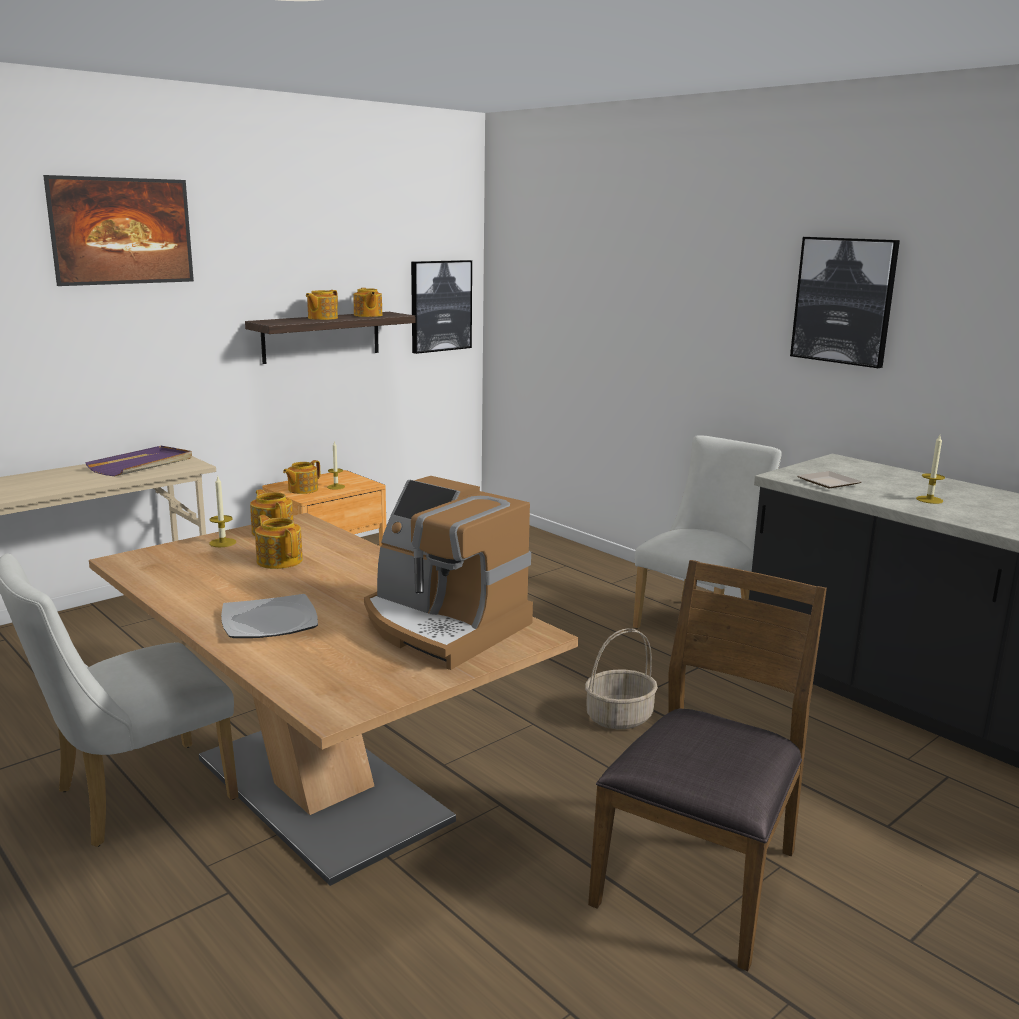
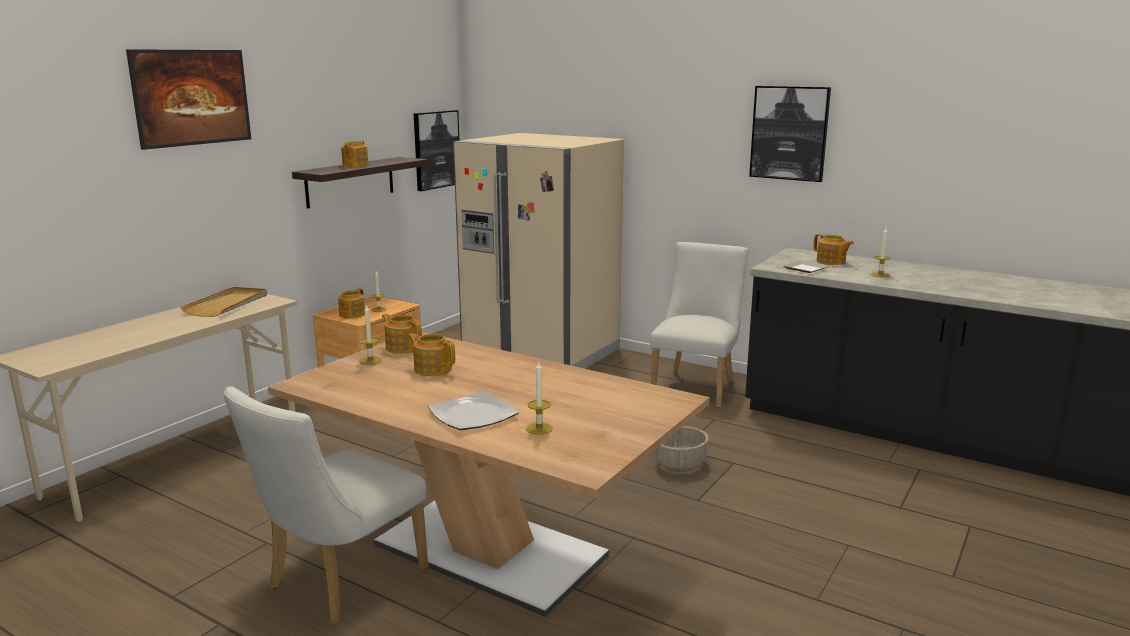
camera: 15 degrees left, 0 degrees up
purple tray [85,446,192,476] -> beige tray [180,287,267,317]
teapot [353,288,382,317] -> teapot moved to [813,234,854,265]
coffee machine [364,476,533,670] -> none
brown chair [588,560,827,971] -> none
none -> beige fridge [453,133,624,369]
none -> candle [526,362,553,435]

